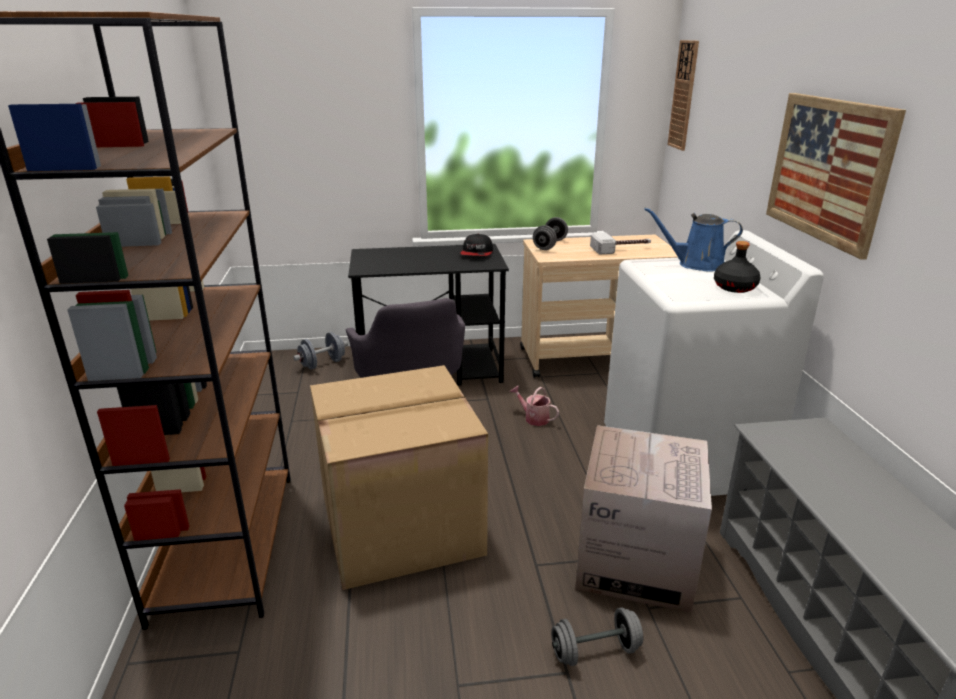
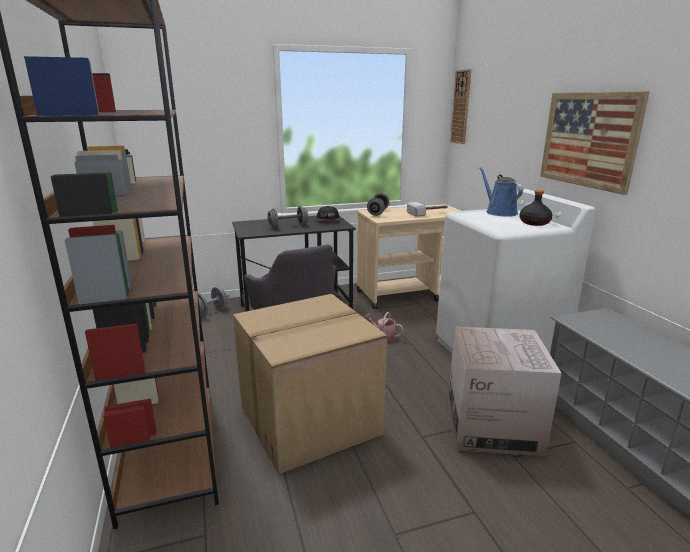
camera: 10 degrees left, 5 degrees down
grey dumbbell [551,607,643,666] -> grey dumbbell moved to [267,206,308,228]
blue watering can [644,207,743,271] -> blue watering can turned 75 degrees clockwise [480,167,523,217]

